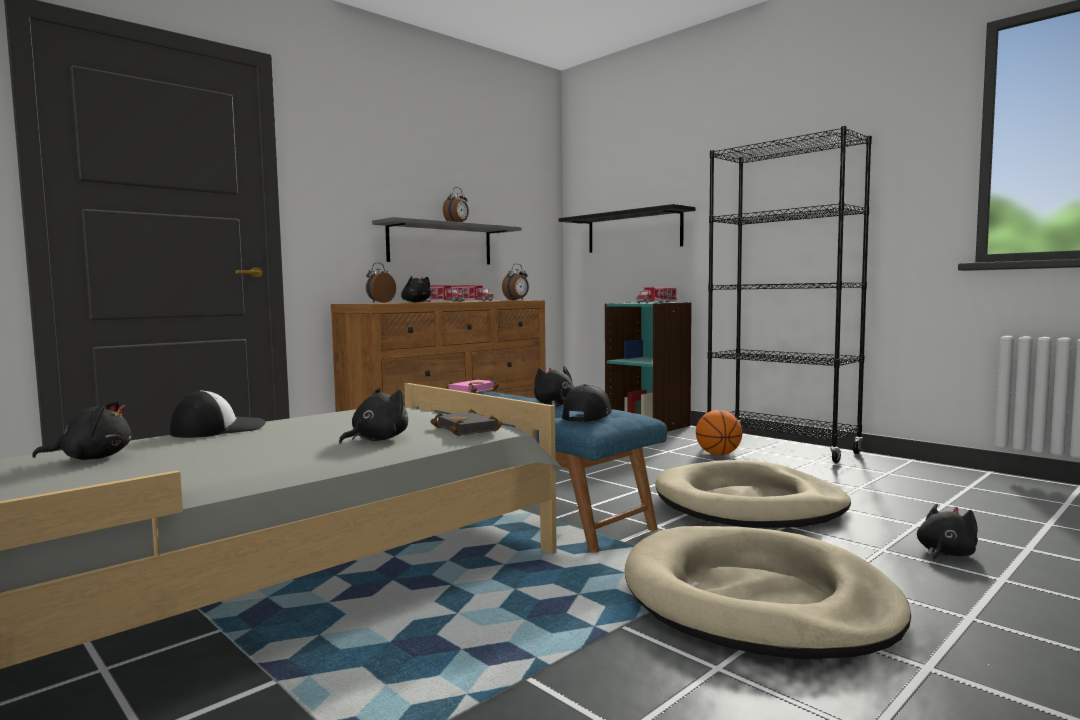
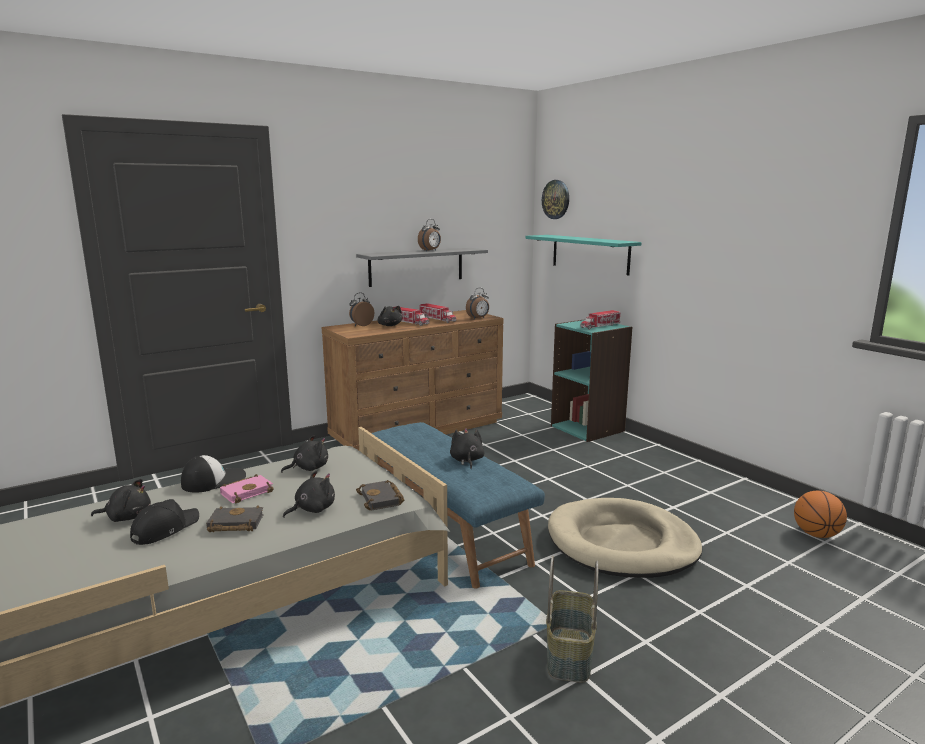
camera: 10 degrees right, 10 degrees up
pink book [446,378,499,393] -> pink book moved to [220,474,274,504]
black shelf [559,204,695,253] -> turquoise shelf [525,235,642,276]
black cap [562,383,612,422] -> black cap moved to [130,499,199,545]
beige dog bed [625,526,911,660] -> basket [546,556,598,683]
basketball [696,410,742,455] -> basketball moved to [794,491,847,538]
black bookcase [707,126,872,463] -> none
black plush toy [917,504,978,562] -> black plush toy moved to [281,435,328,473]
none -> black book [206,505,264,532]
none -> wall clock [542,180,569,219]

